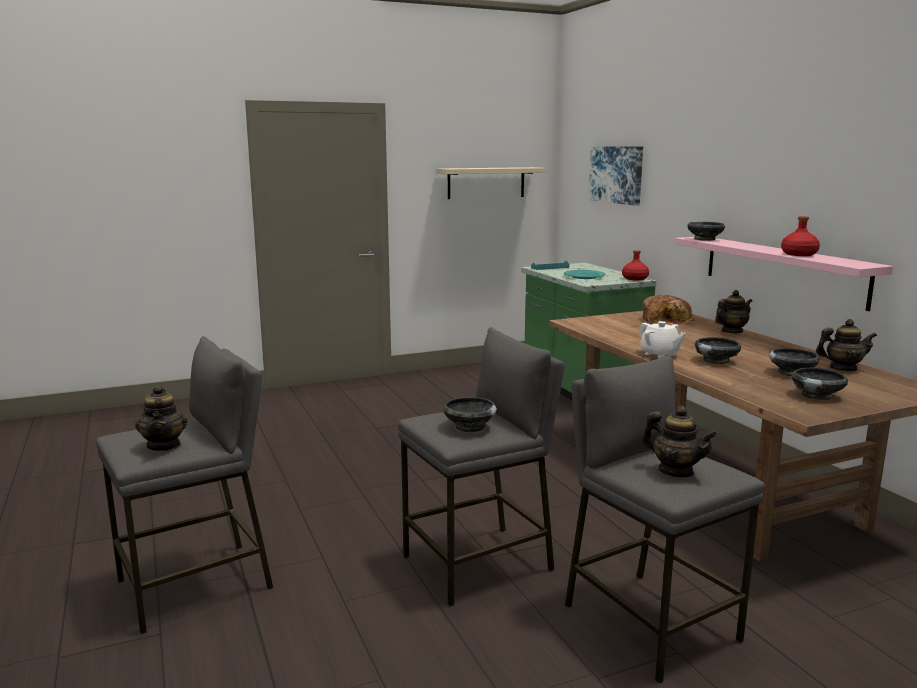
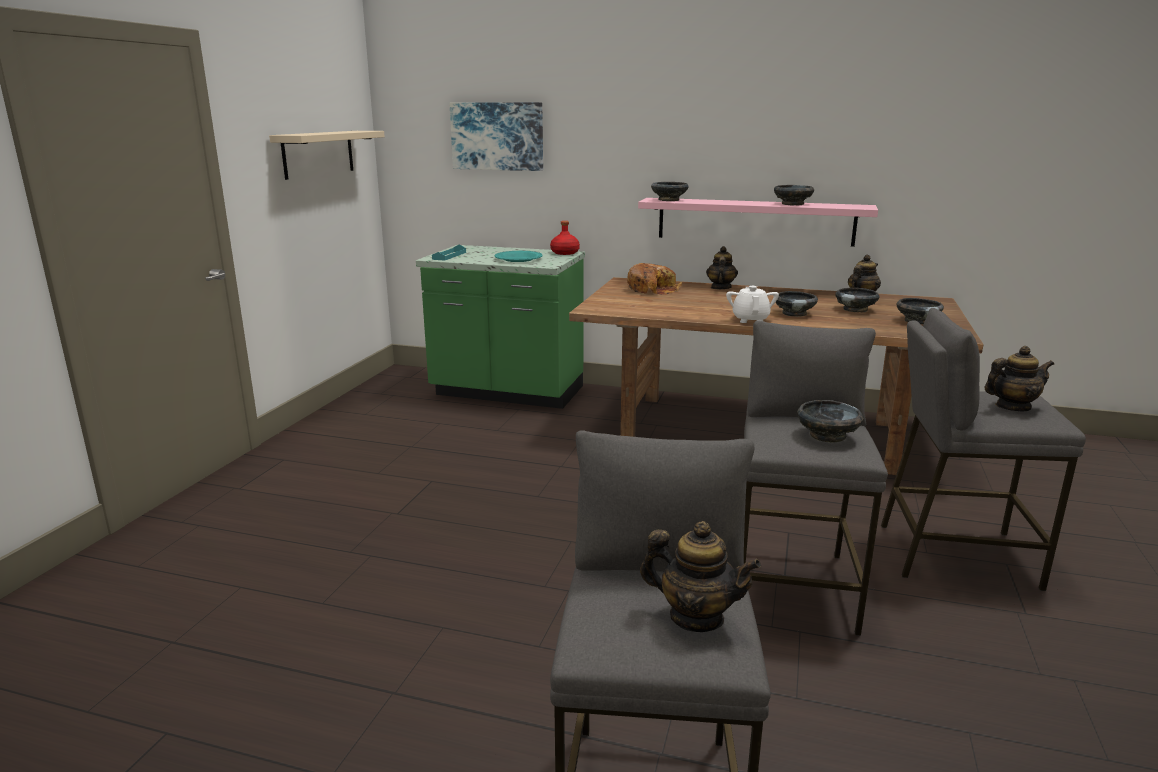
camera: 50 degrees left, 5 degrees up
white teapot [639,321,686,358] -> white teapot turned 90 degrees counterclockwise [726,286,779,323]
red bottle [781,216,820,256] -> black bowl [774,185,814,205]

